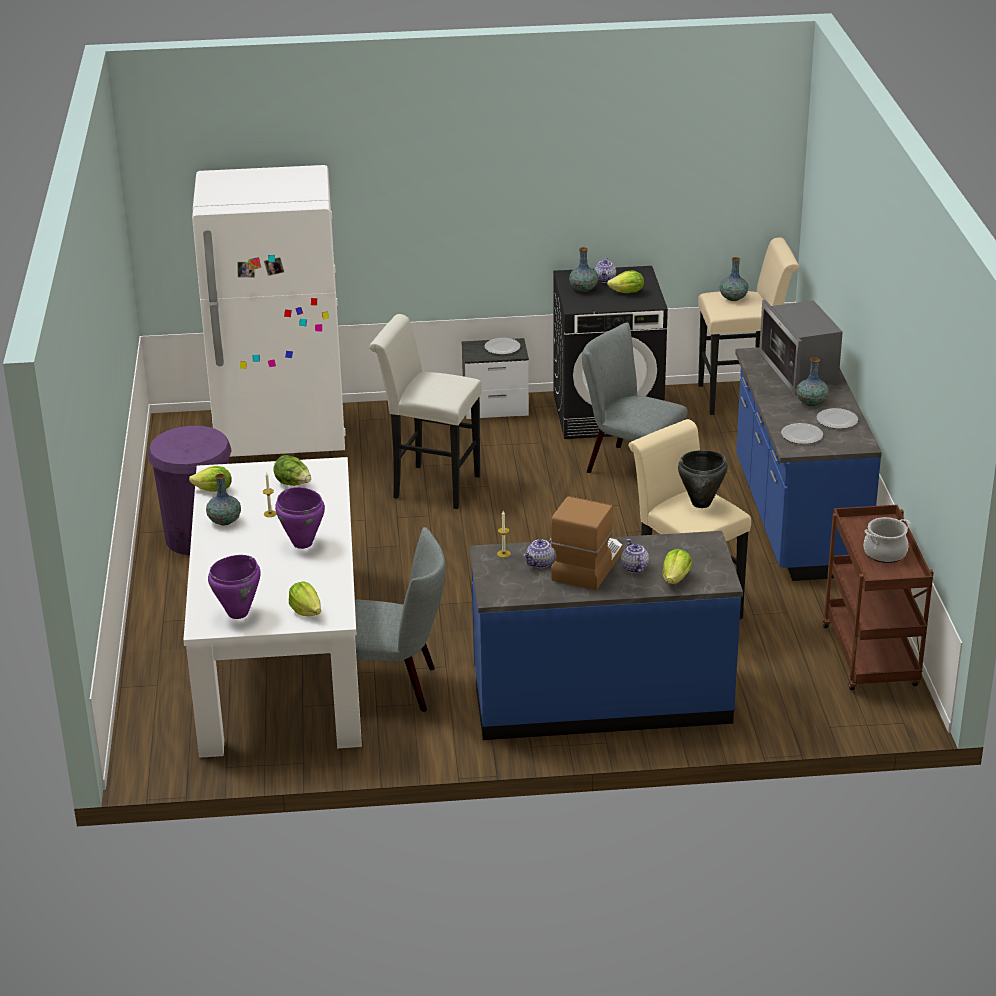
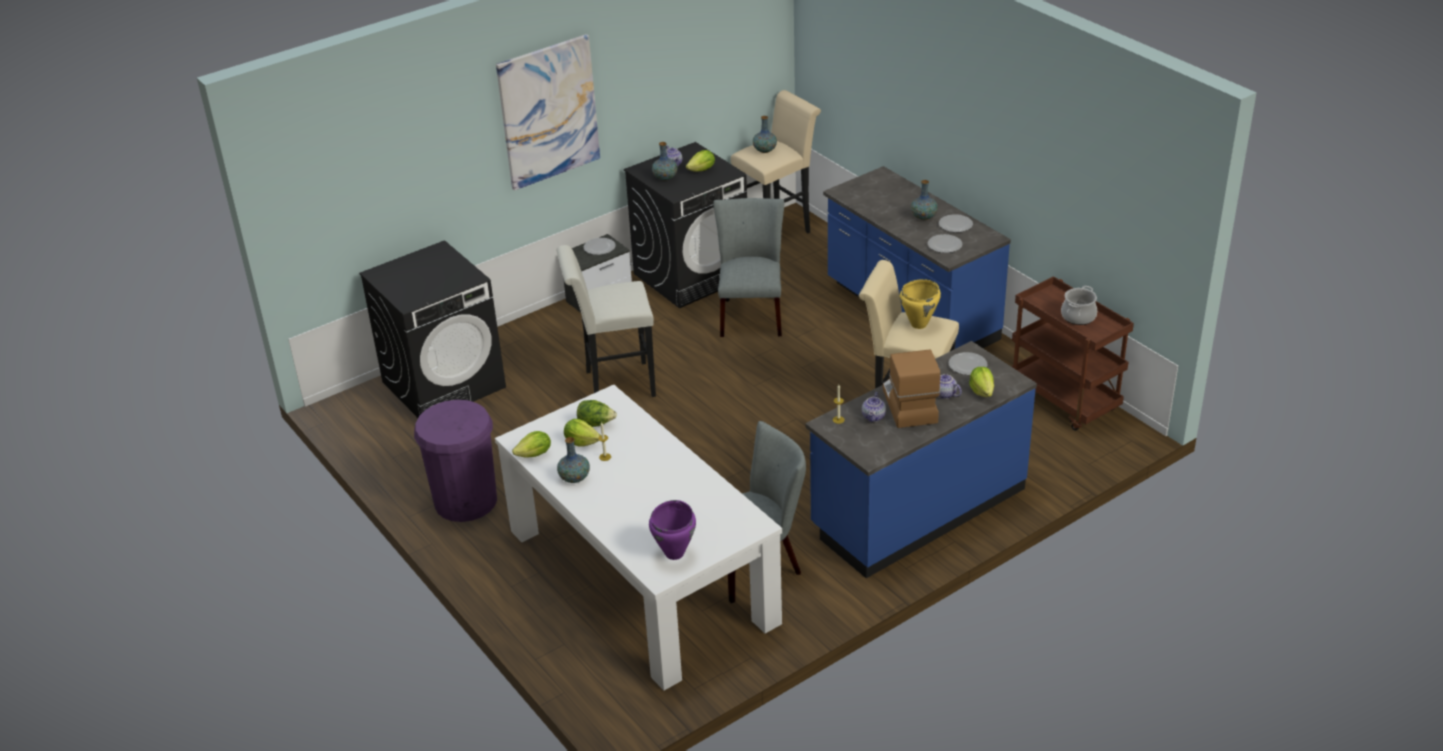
camera: 30 degrees left, 5 degrees up
white fridge [192,165,346,457] -> black washing machine [359,240,506,418]
purple cooking pot [275,487,325,549] -> none
lettuce [289,581,321,616] -> lettuce moved to [564,419,600,446]
grey chair [582,322,687,473] -> grey chair turned 90 degrees clockwise [713,198,784,337]
black cooking pot [678,450,728,508] -> yellow cooking pot [900,279,941,329]
microwave [759,300,843,396] -> none
none -> picture [496,34,600,191]
none -> plate [949,352,988,375]

